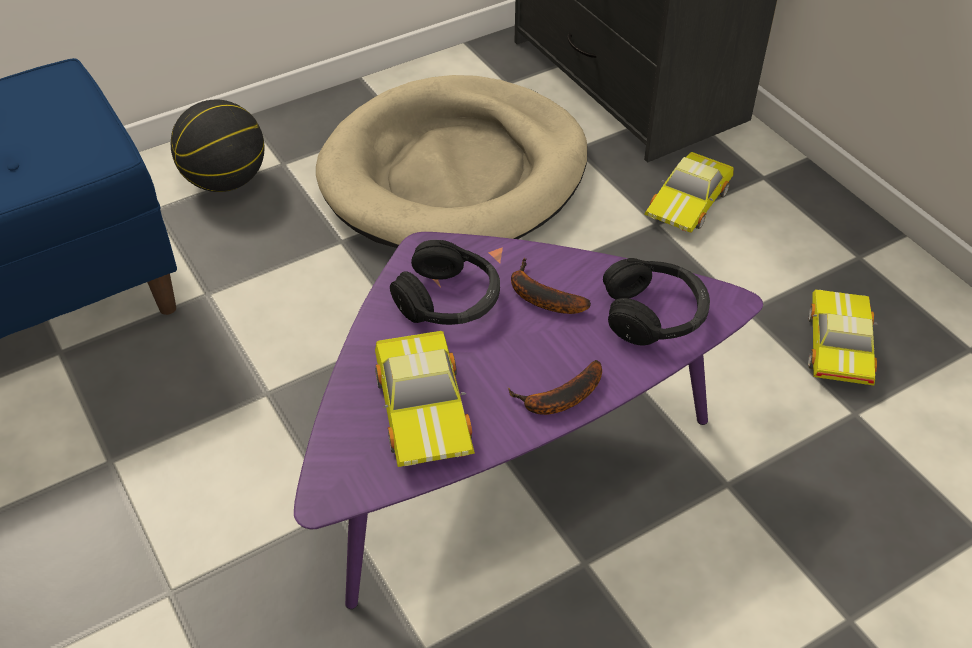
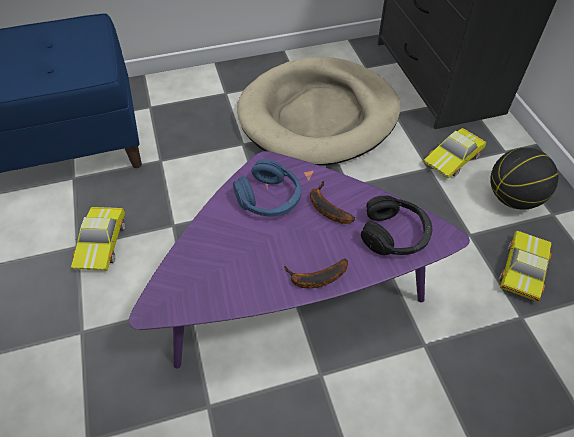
camera: 15 degrees right, 5 degrees up
basketball [171,99,265,192] -> basketball moved to [490,148,558,210]
toy car [375,331,475,467] -> toy car moved to [71,207,125,271]
black headphones [390,240,500,325] -> blue headphones [233,159,301,216]

